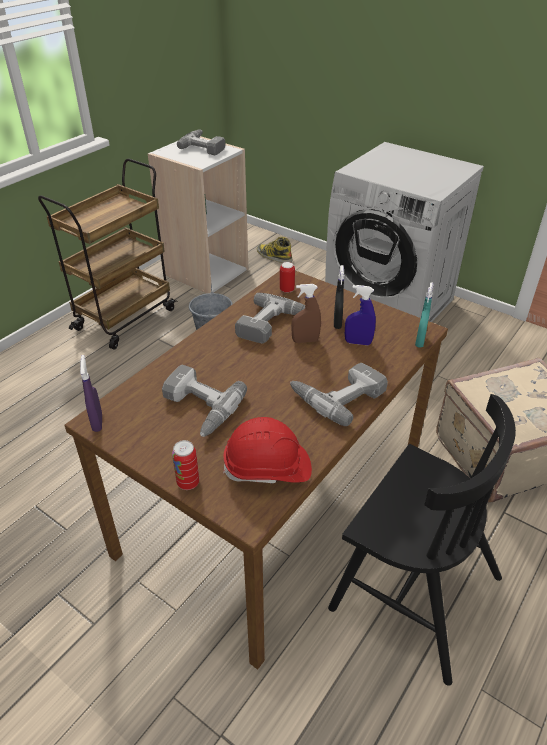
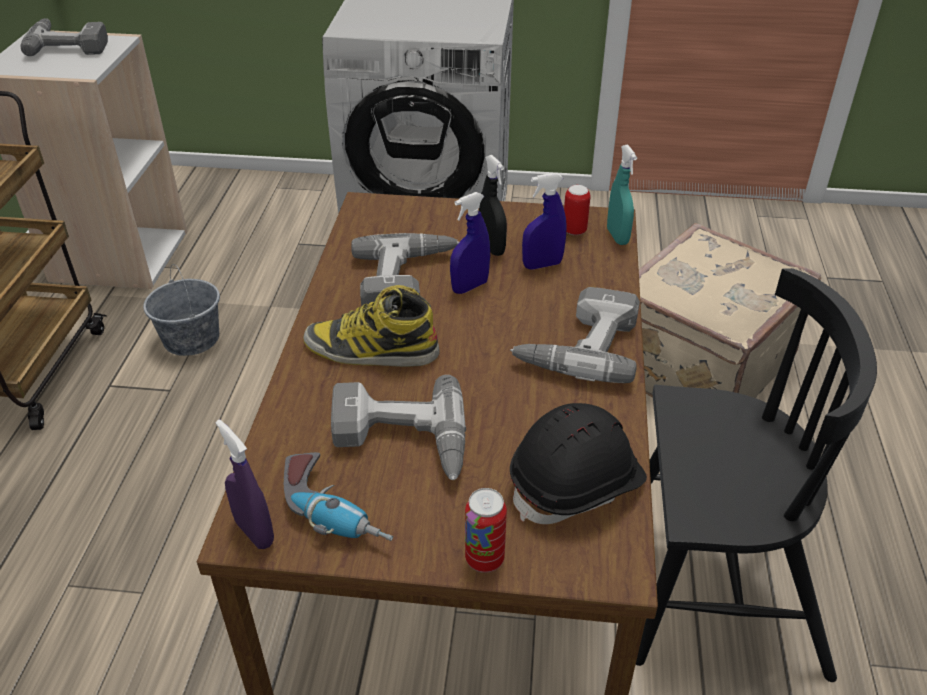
camera: 30 degrees left, 0 degrees up
red hard hat [223,417,312,484] -> black hard hat [510,403,647,524]
boot [257,237,293,263] -> boot moved to [303,285,440,367]
can [280,262,295,293] -> can moved to [564,185,591,235]
brown spray bottle [291,284,321,343] -> blue spray bottle [450,192,490,294]
none -> power drill [284,453,393,541]

